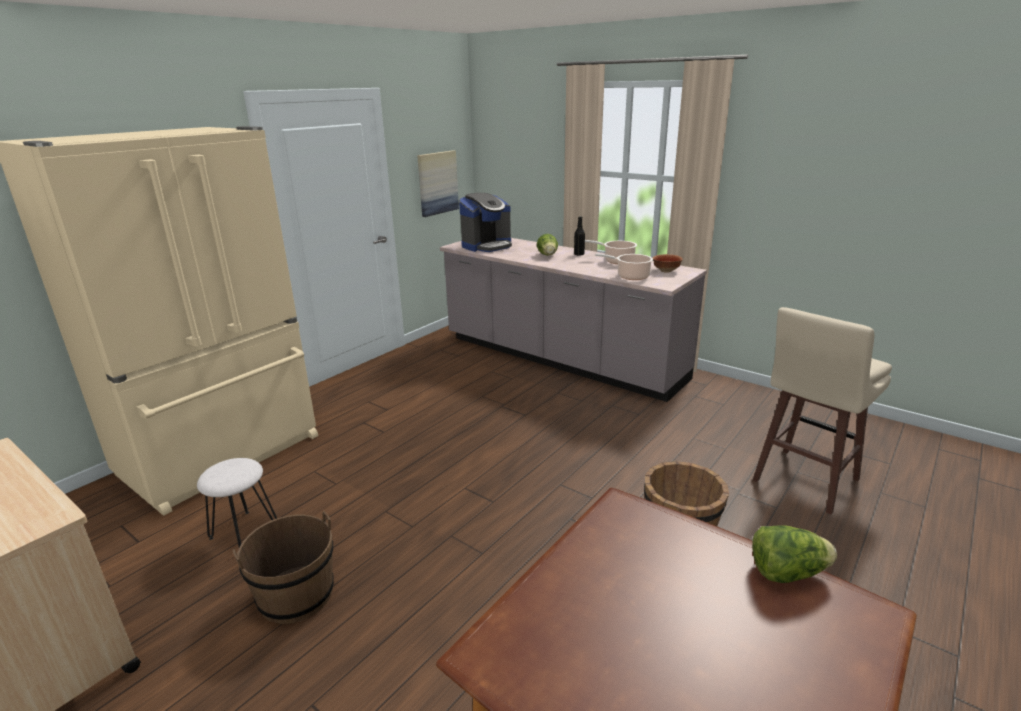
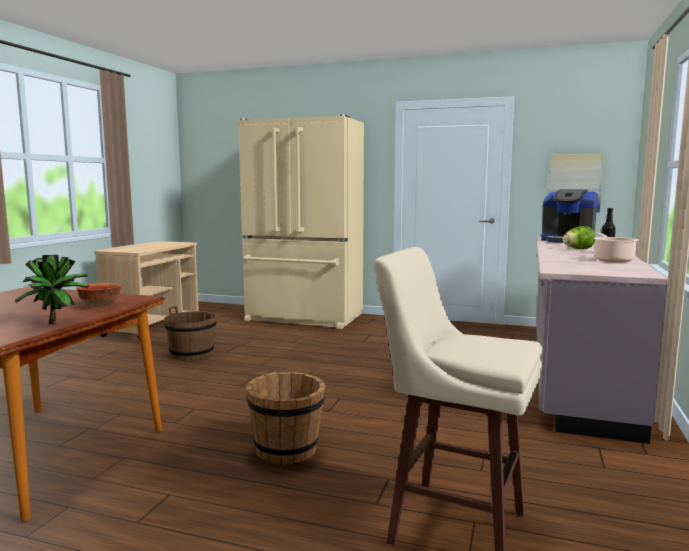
camera: 70 degrees right, 15 degrees down
white stool [197,458,277,548] -> none
cooking pot [595,253,653,280] -> none
bowl [653,254,683,273] -> bowl moved to [76,283,122,307]
lettuce [752,525,837,583] -> potted plant [15,255,89,324]

